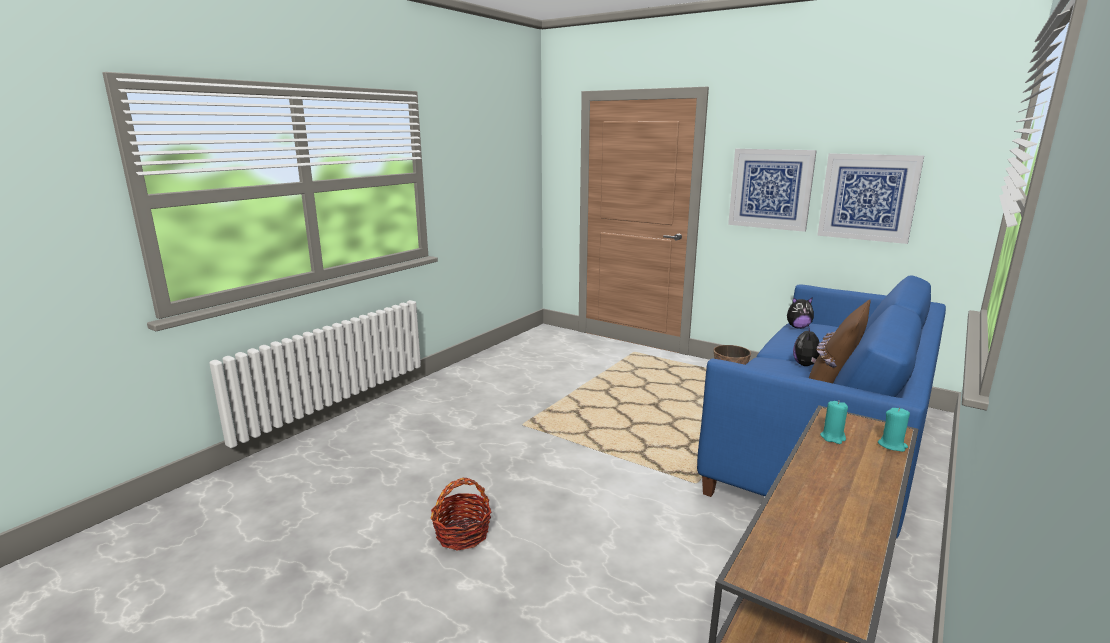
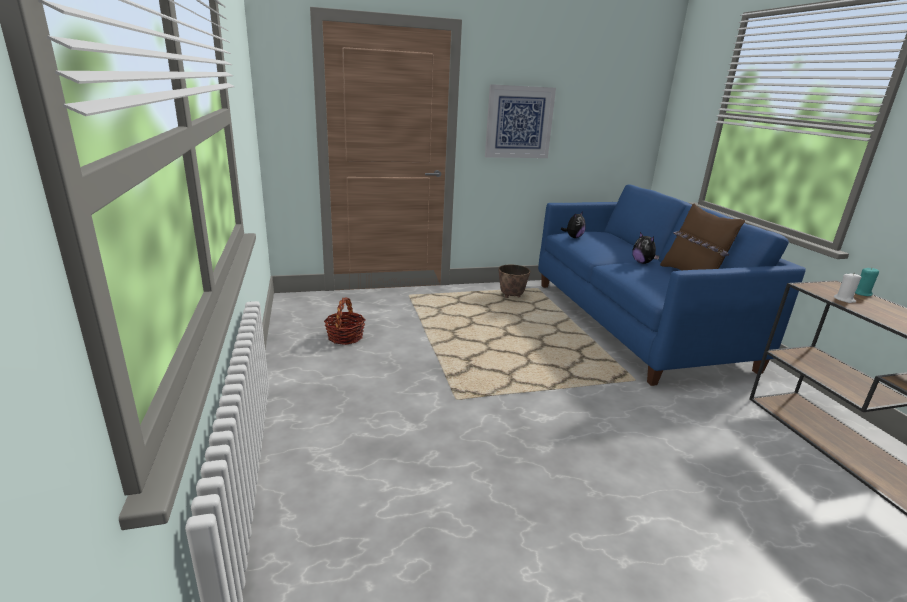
camera: 50 degrees left, 5 degrees up
basket [431,478,491,551] -> basket moved to [324,297,365,345]
picture [817,153,924,244] -> none
turquoise candle [820,401,848,444] -> white candle [834,273,861,303]

